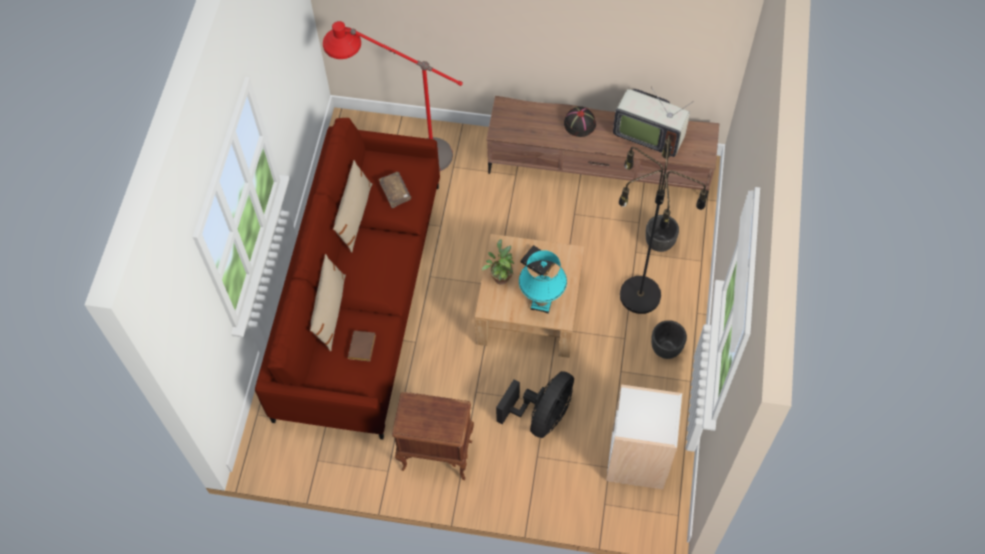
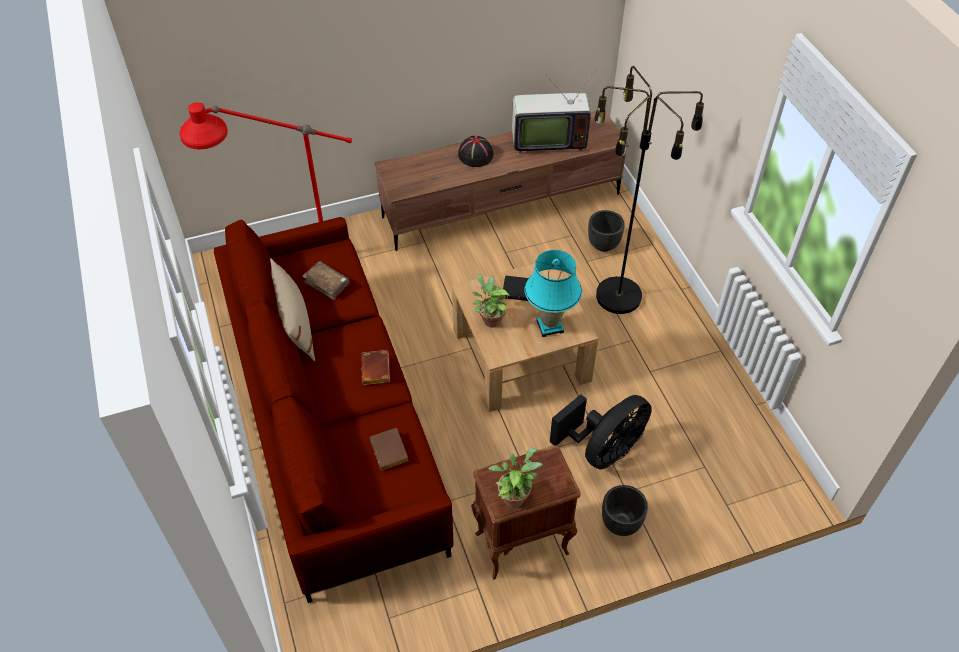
camera: 30 degrees left, 10 degrees down
beige pillow [310,254,346,351] -> none
black fan [496,371,574,438] -> black fan turned 45 degrees clockwise [550,394,652,470]
bookcase [606,384,682,489] -> none
black planter [651,320,687,359] -> black planter moved to [602,485,648,536]
none -> brown book [361,350,390,385]
none -> potted plant [489,448,542,508]

